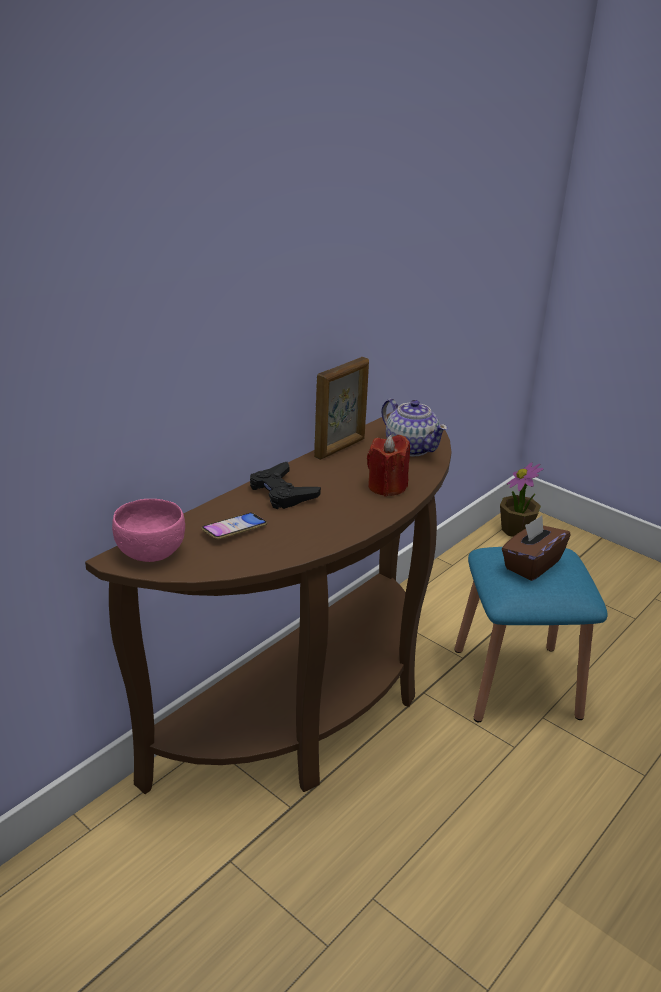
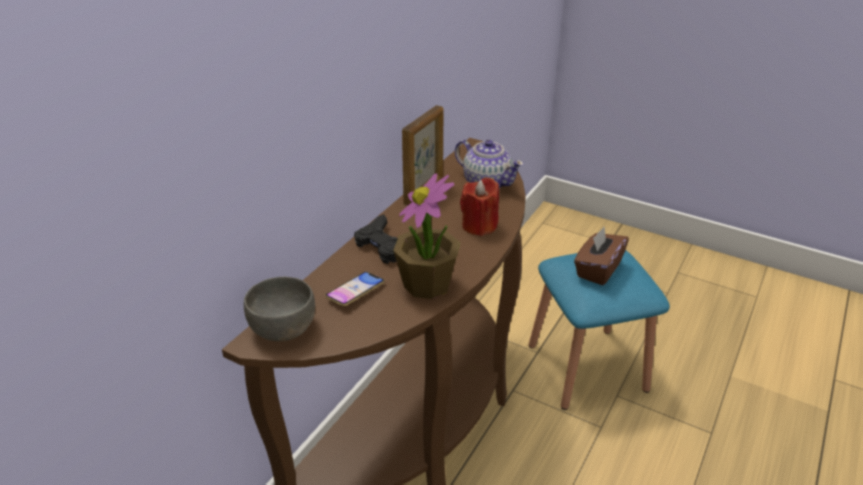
camera: 10 degrees left, 5 degrees up
pink bowl [112,499,185,562] -> grey bowl [244,277,315,341]
potted plant [500,462,543,537] -> potted plant moved to [393,173,460,299]

